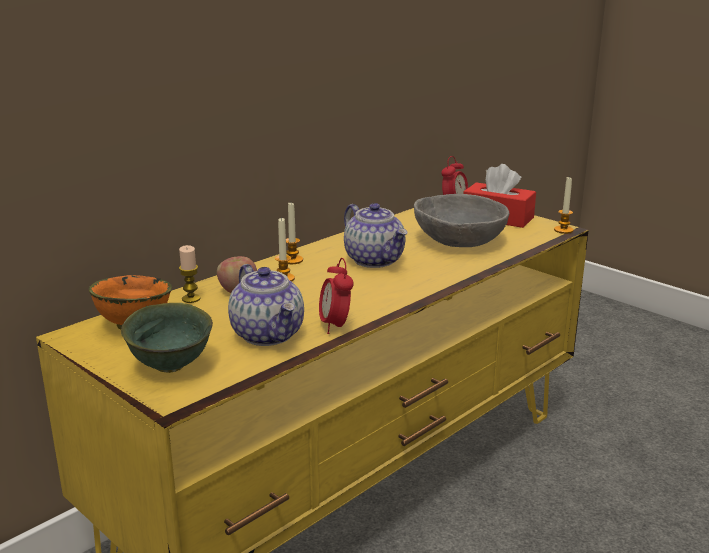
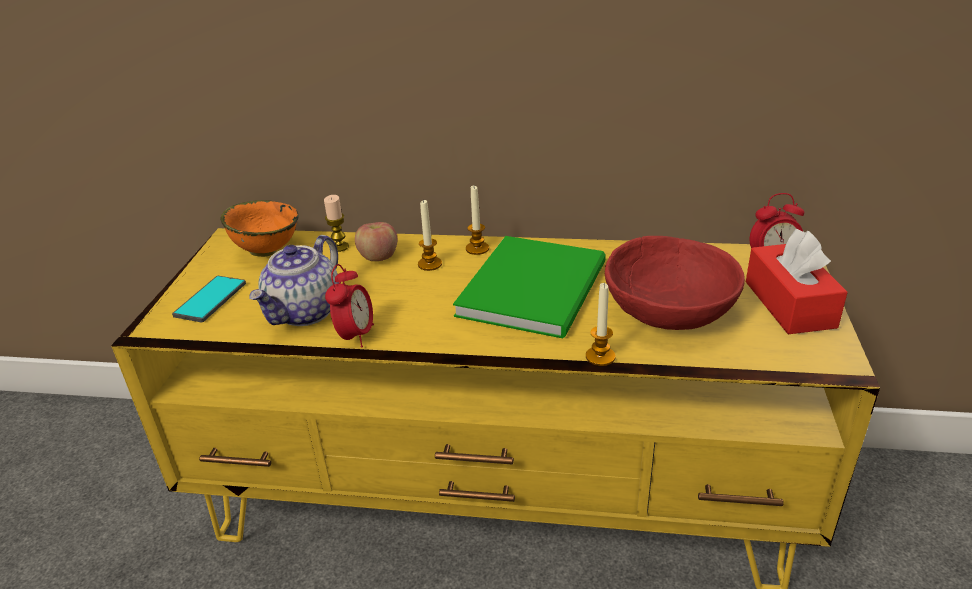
camera: 55 degrees right, 10 degrees up
green bowl [121,303,213,373] -> phone [172,276,246,323]
alarm clock [319,258,354,334] -> alarm clock turned 150 degrees clockwise [325,264,374,348]
teapot [344,203,408,268] -> green book [453,236,606,338]
grey bowl [414,194,509,247] -> red bowl [605,236,745,330]
candle [554,176,574,234] -> candle moved to [586,283,616,366]

